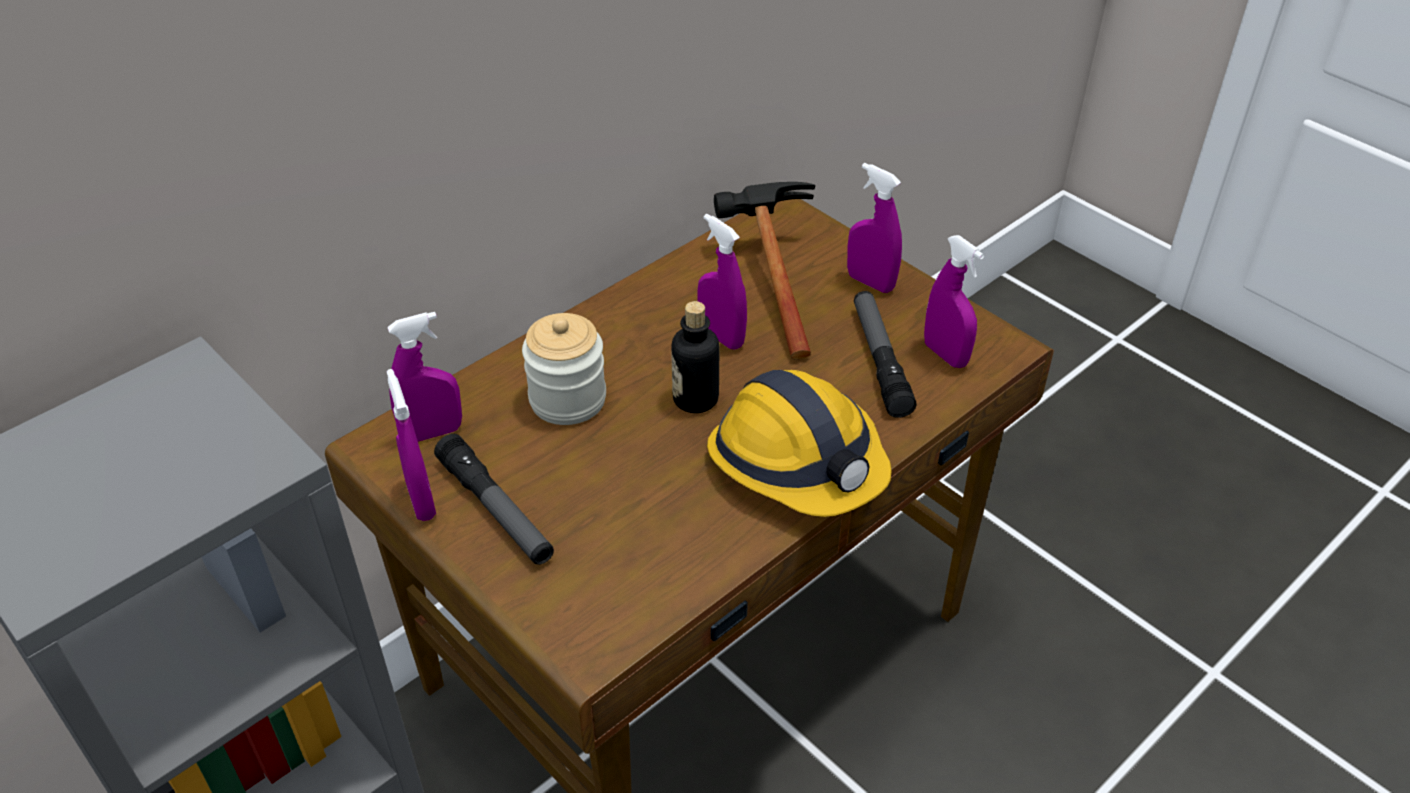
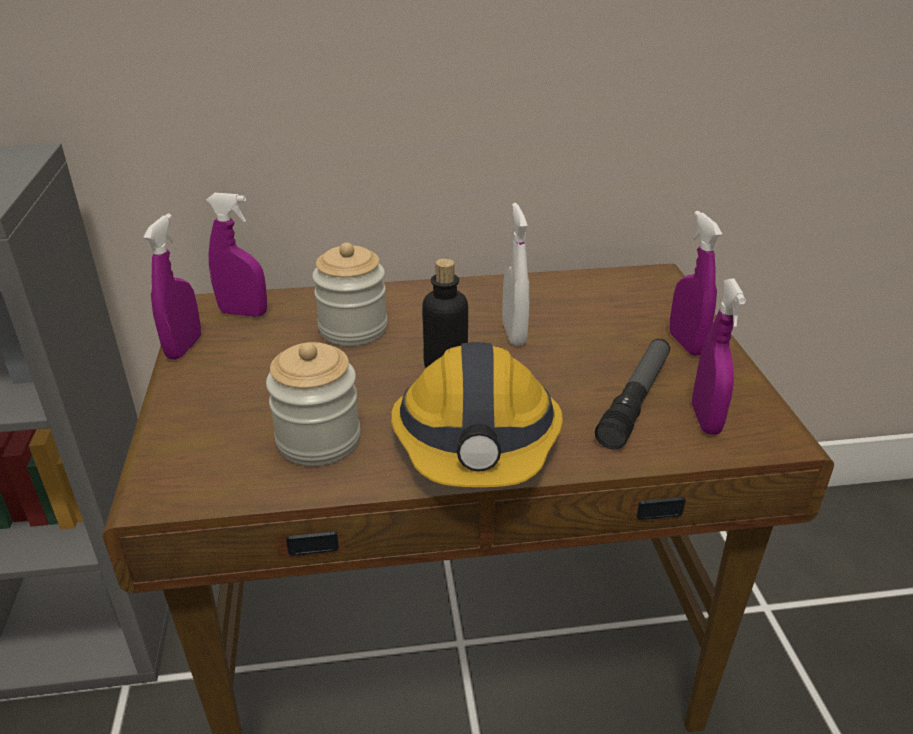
camera: 35 degrees right, 10 degrees down
flashlight [434,434,554,565] -> none
purple spray bottle [697,214,747,350] -> white spray bottle [502,203,530,346]
hammer [714,182,815,360] -> none
none -> jar [266,342,360,466]

